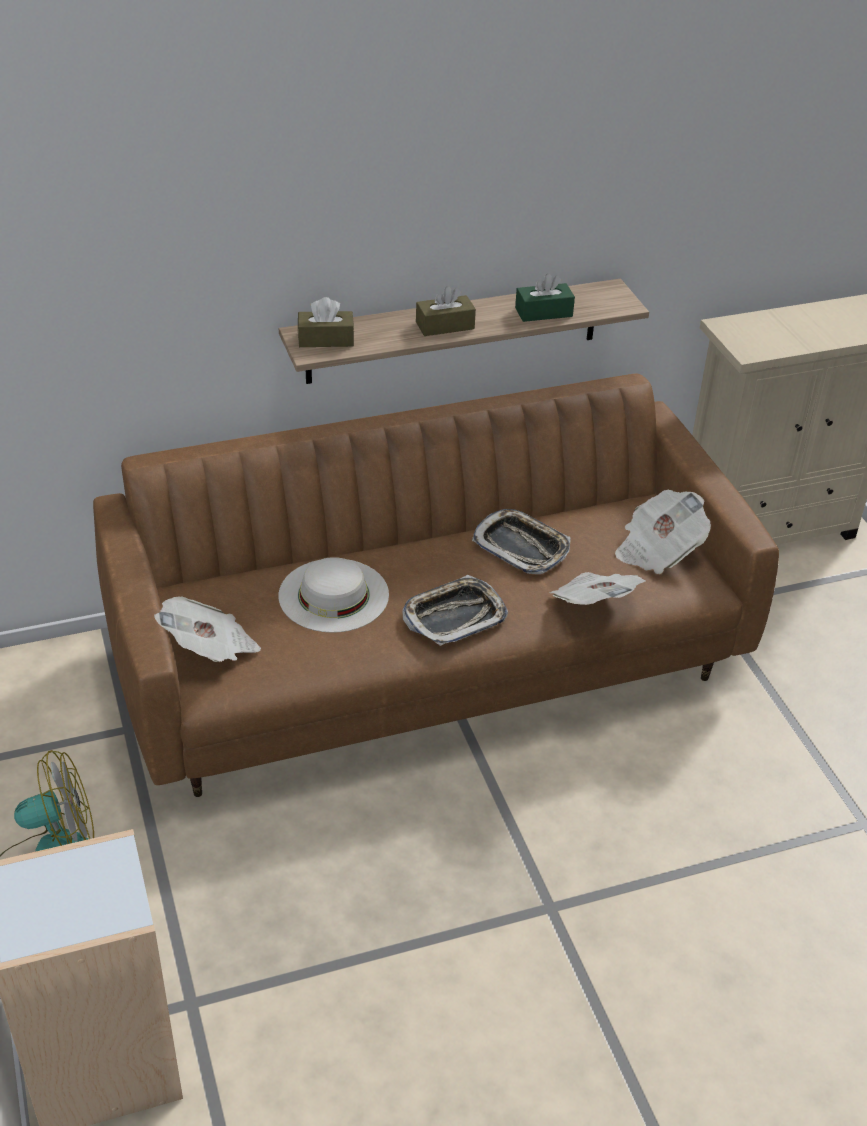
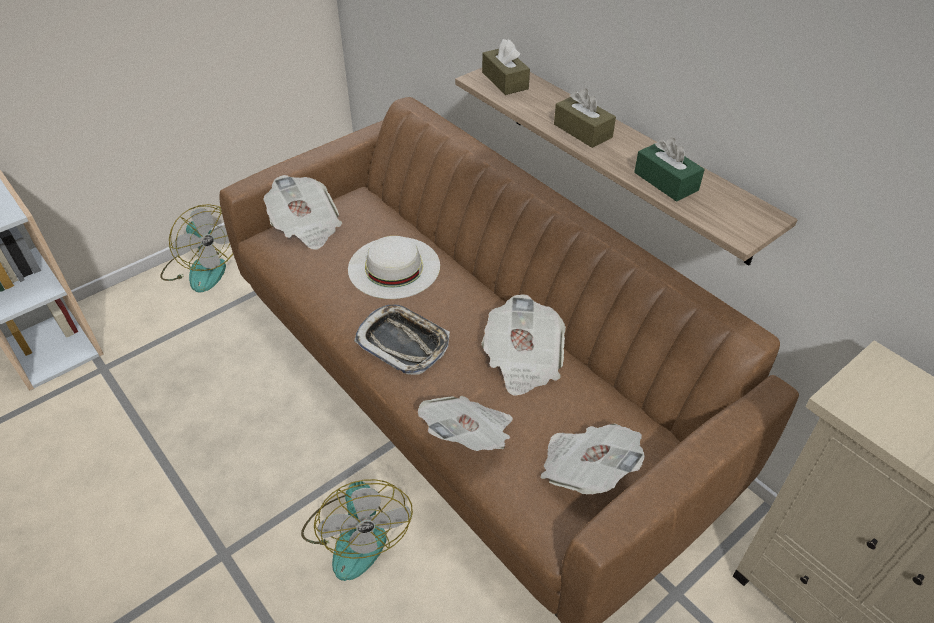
camera: 70 degrees right, 5 degrees up
tray [472,509,571,574] -> newspaper [482,294,566,396]
none -> fan [301,479,413,581]

